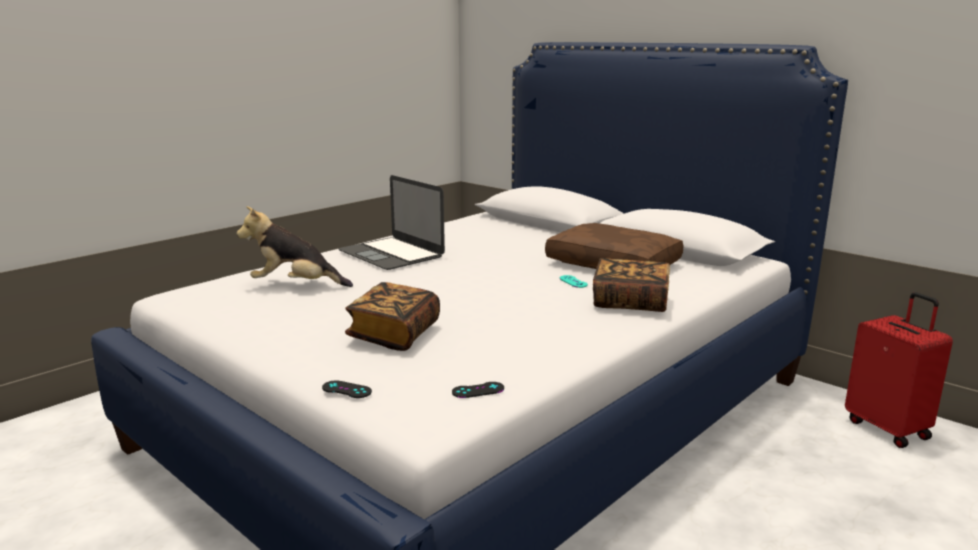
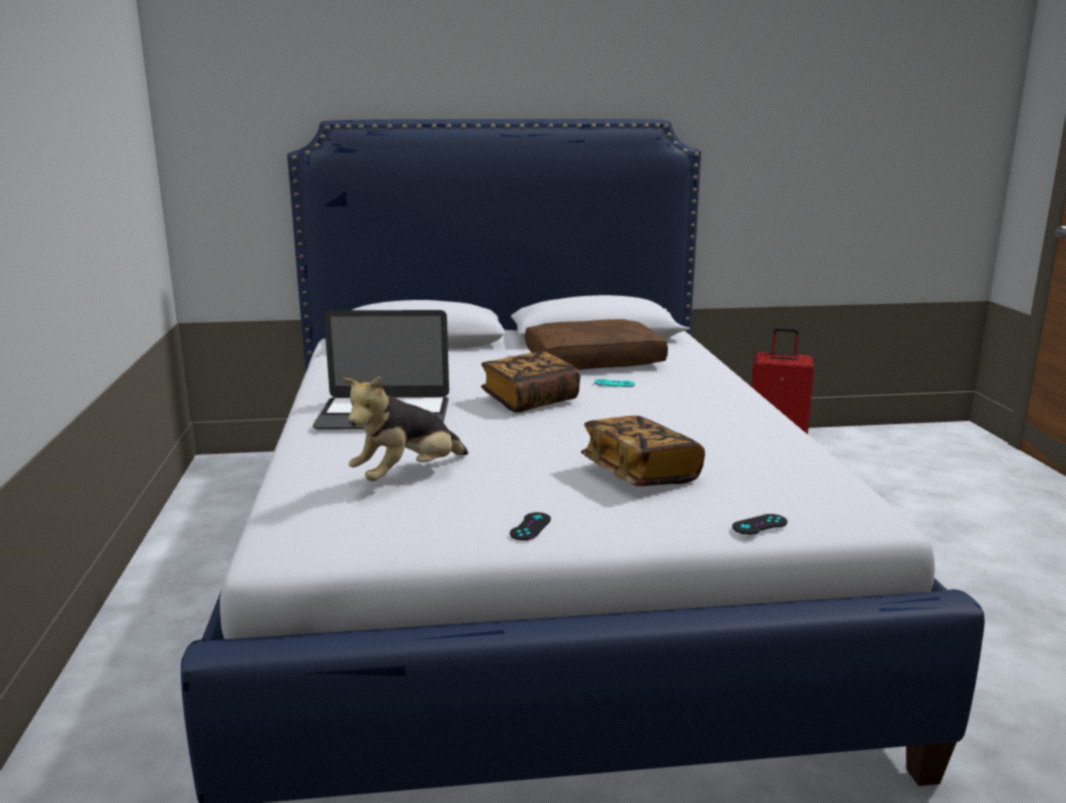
camera: 50 degrees left, 0 degrees up
black game controller [452,382,504,398] -> black game controller moved to [510,512,551,541]
book [593,258,670,312] -> book moved to [481,351,580,413]

